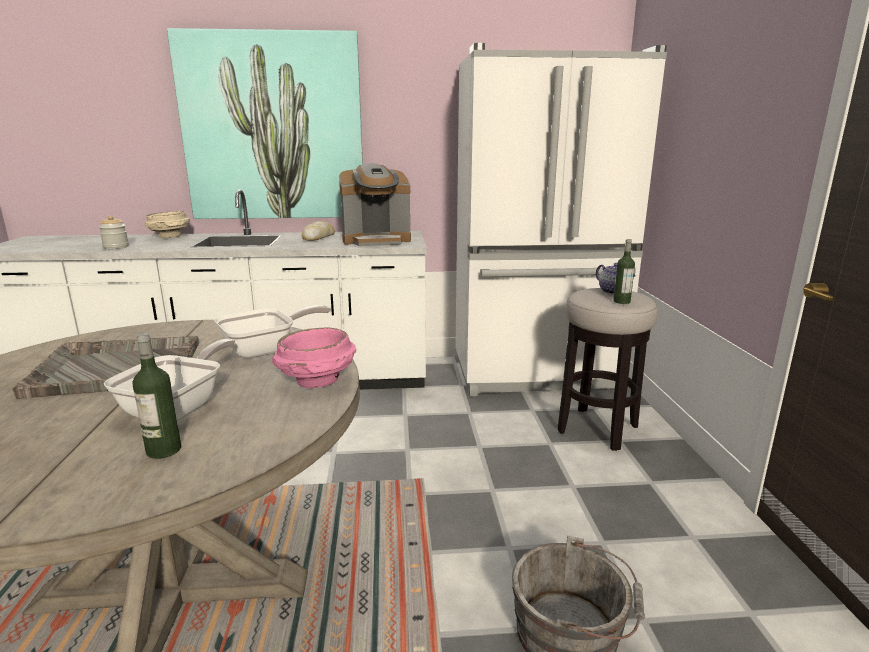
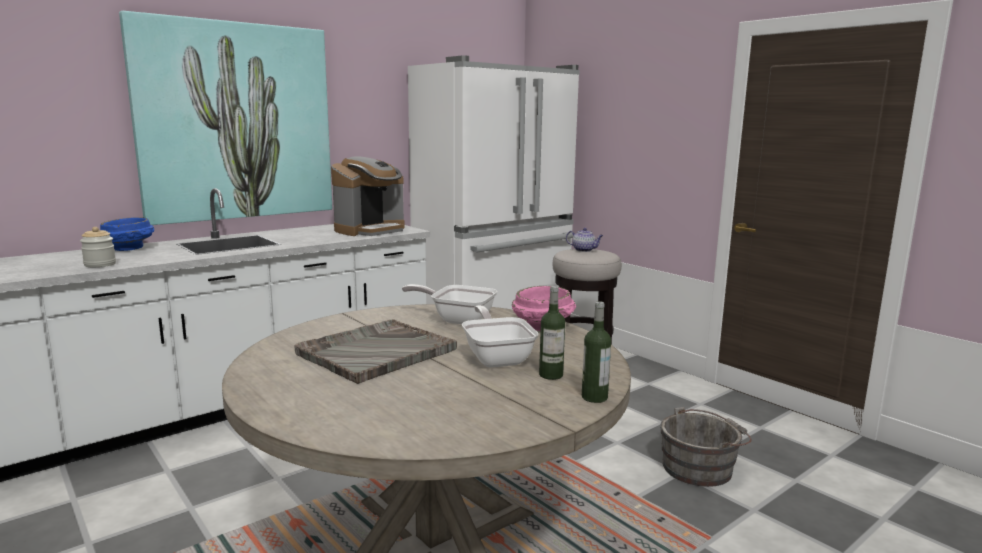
camera: 35 degrees left, 5 degrees down
beige bowl [144,211,190,238] -> blue bowl [100,217,154,251]
frying pan [214,305,330,359] -> frying pan turned 90 degrees counterclockwise [402,284,497,324]
bread [302,221,335,241] -> none
bottle [613,239,635,304] -> bottle moved to [582,301,611,403]

